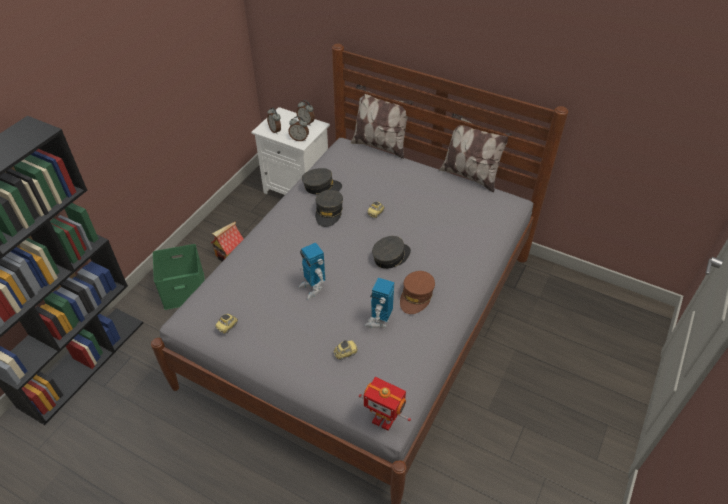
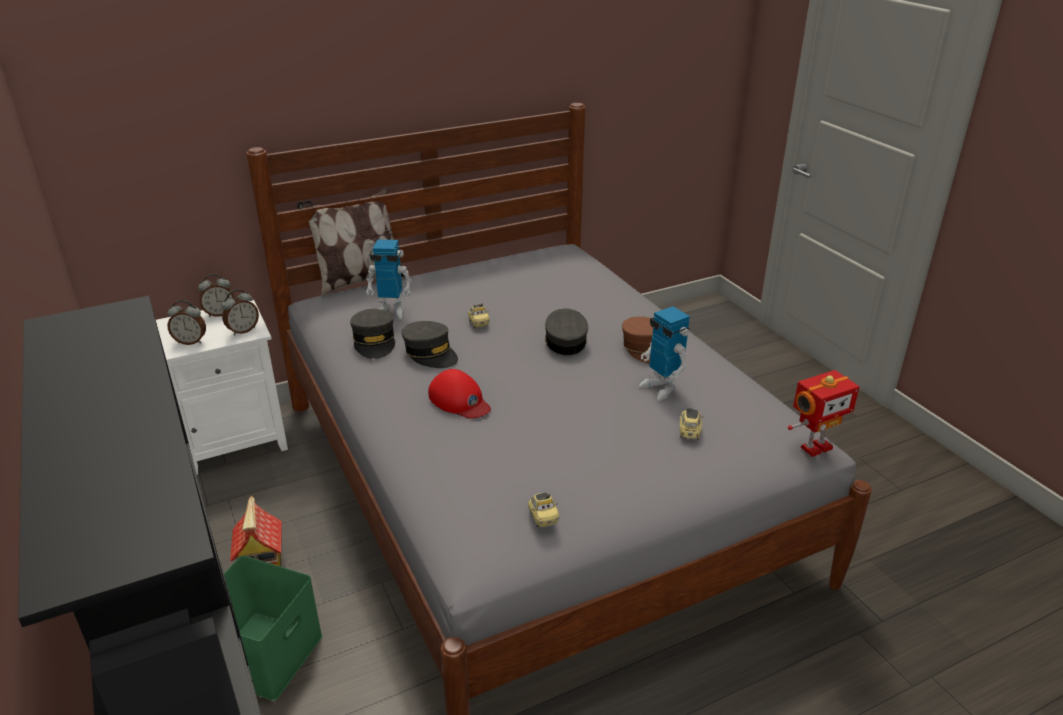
camera: 55 degrees left, 15 degrees down
toy robot [299,243,325,300] -> toy robot moved to [366,240,412,319]
grey cap [302,168,342,195] -> grey cap turned 135 degrees clockwise [350,309,395,359]
pillow [439,113,512,192] -> none
none -> red cap [428,369,491,419]

